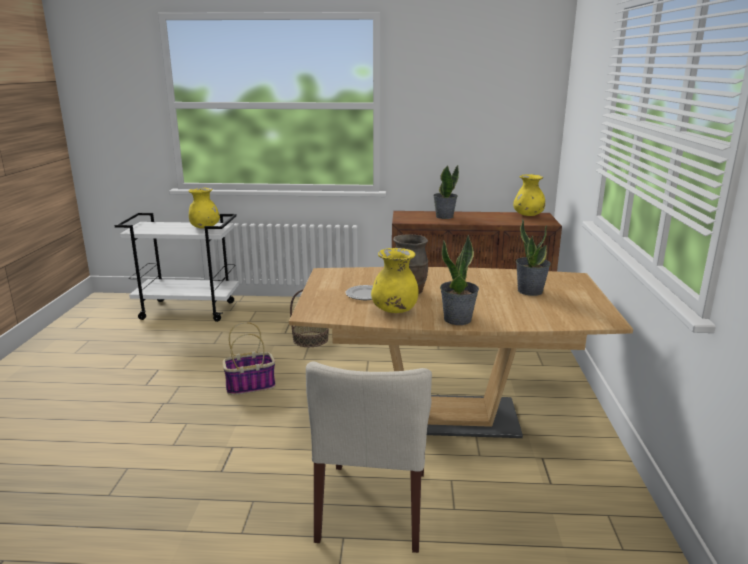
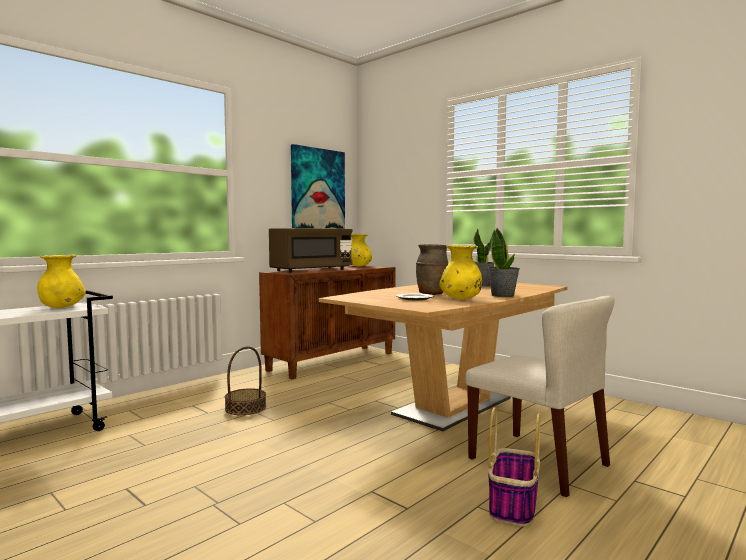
camera: 50 degrees left, 15 degrees down
basket [222,322,276,395] -> basket moved to [488,407,540,527]
potted plant [433,165,459,219] -> brown microwave [269,228,353,272]
none -> picture [291,144,345,229]

